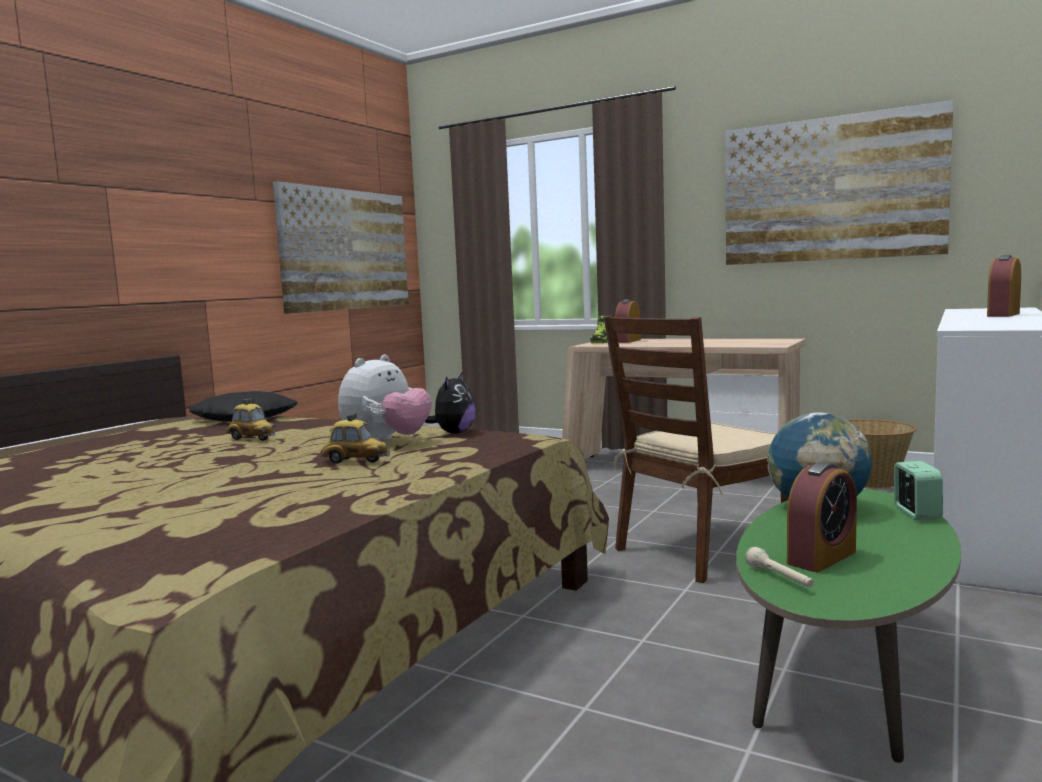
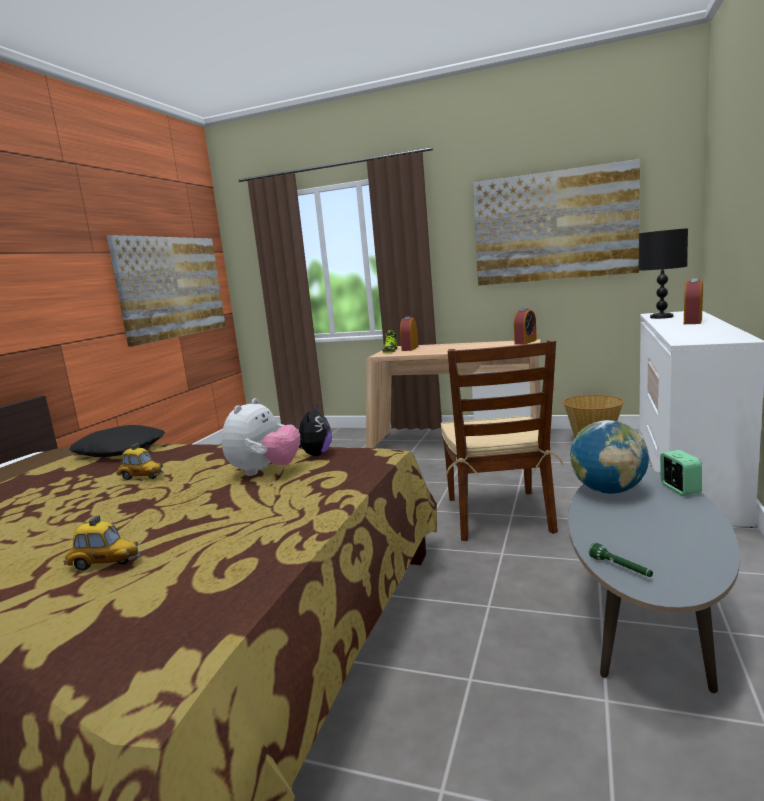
camera: 10 degrees left, 5 degrees up
toy car [320,413,390,464] -> toy car moved to [63,515,141,571]
brown chair [604,316,788,583] -> brown chair turned 45 degrees counterclockwise [441,340,564,541]
green coffee table [736,489,961,763] -> grey coffee table [568,470,740,693]
beige flashlight [745,547,814,587] -> green flashlight [589,543,653,577]
alarm clock [787,462,857,572] -> alarm clock moved to [514,308,537,345]
none -> black table lamp [639,228,688,319]

